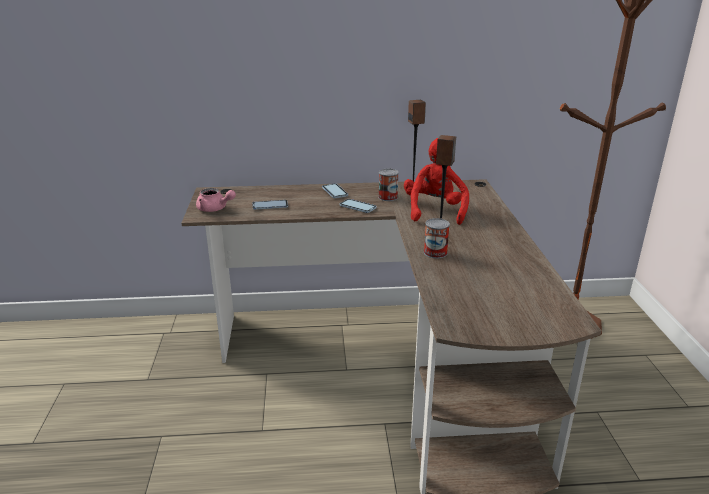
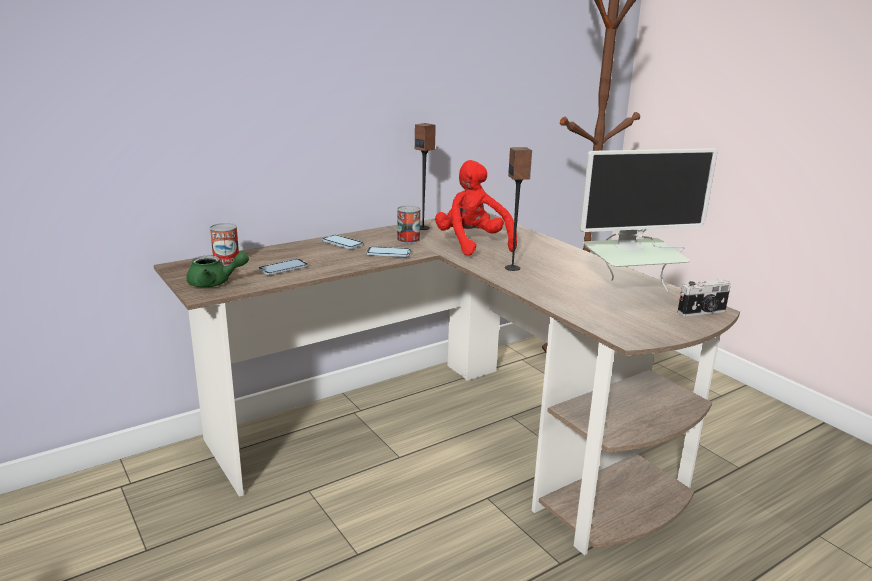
camera: 30 degrees left, 5 degrees down
pink teapot [196,188,236,212] -> green teapot [186,252,249,287]
can [424,218,450,259] -> can moved to [210,223,239,266]
none -> monitor [580,148,717,291]
none -> camera [677,279,731,316]

